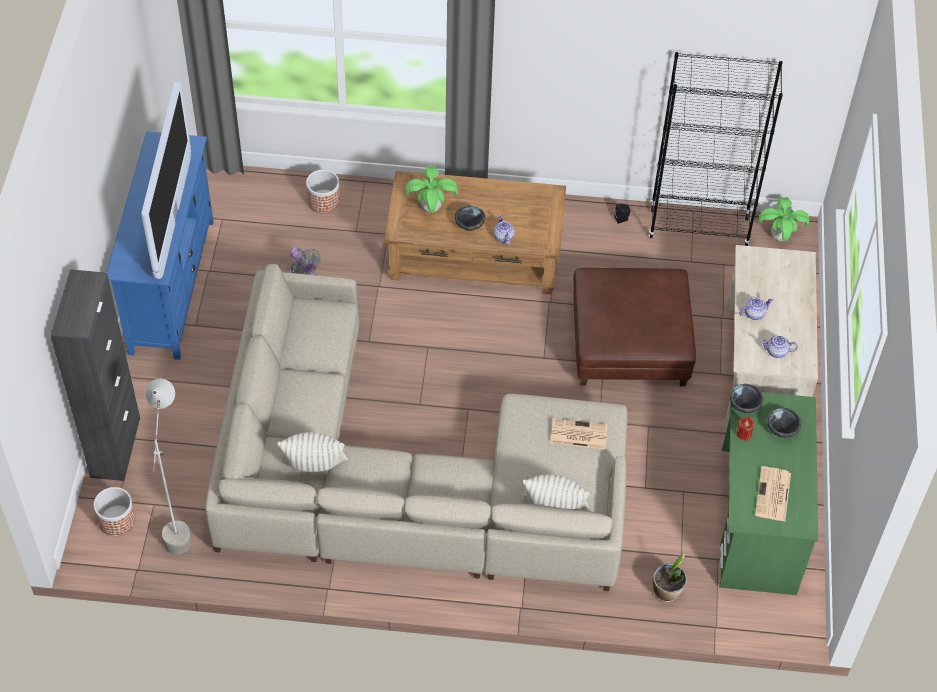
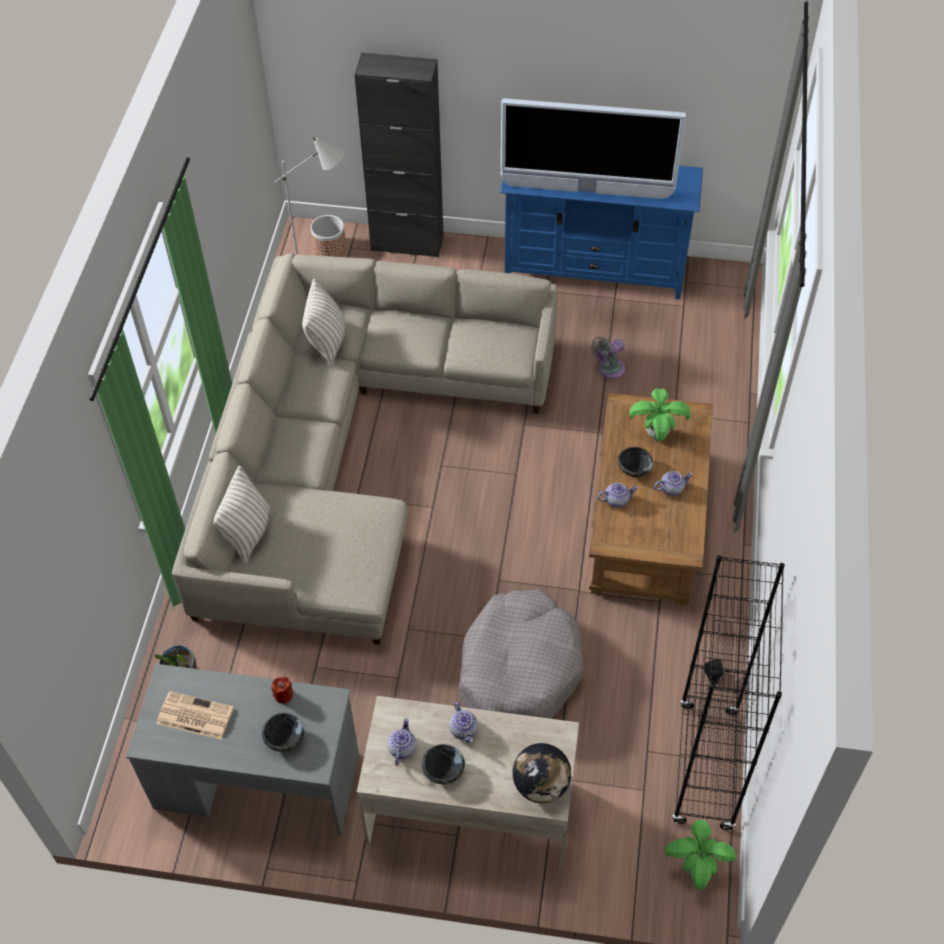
camera: 95 degrees right, 0 degrees up
planter [306,170,340,214] -> none
newspaper [551,418,608,449] -> none
brown ottoman [573,268,696,386] -> grey dog bed [458,589,584,719]
green desk [719,389,818,595] -> grey desk [126,664,359,836]
black bowl [730,384,763,413] -> black bowl moved to [422,744,465,784]
none -> globe [512,743,571,803]
none -> teapot [654,471,693,496]

